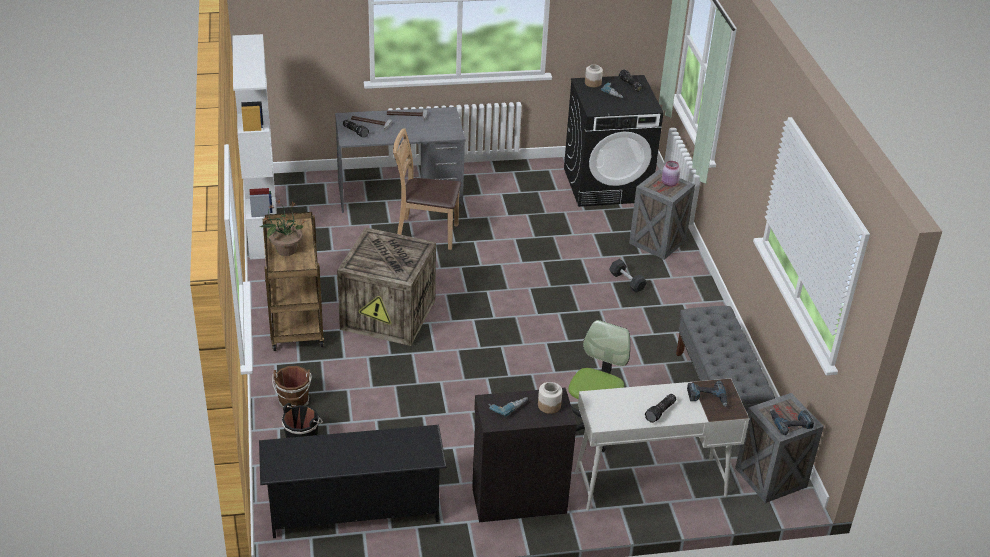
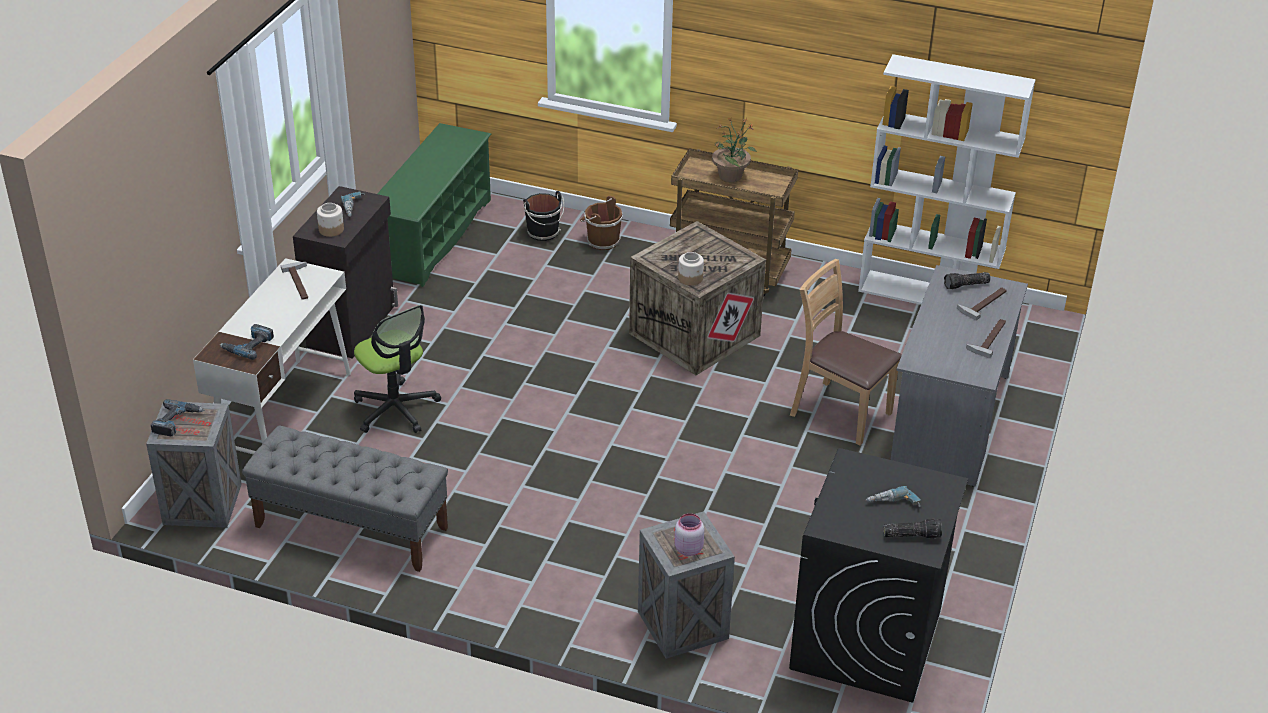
camera: 120 degrees right, 0 degrees up
black shoe rack [259,425,447,538] -> green shoe rack [377,123,491,287]
brown chair [393,128,461,250] -> brown chair turned 90 degrees counterclockwise [790,259,902,446]
jar [585,64,603,87] -> jar moved to [678,252,704,286]
black dumbbell [609,259,647,293] -> none
flashlight [645,394,676,423] -> none
none -> hammer [281,262,308,300]

